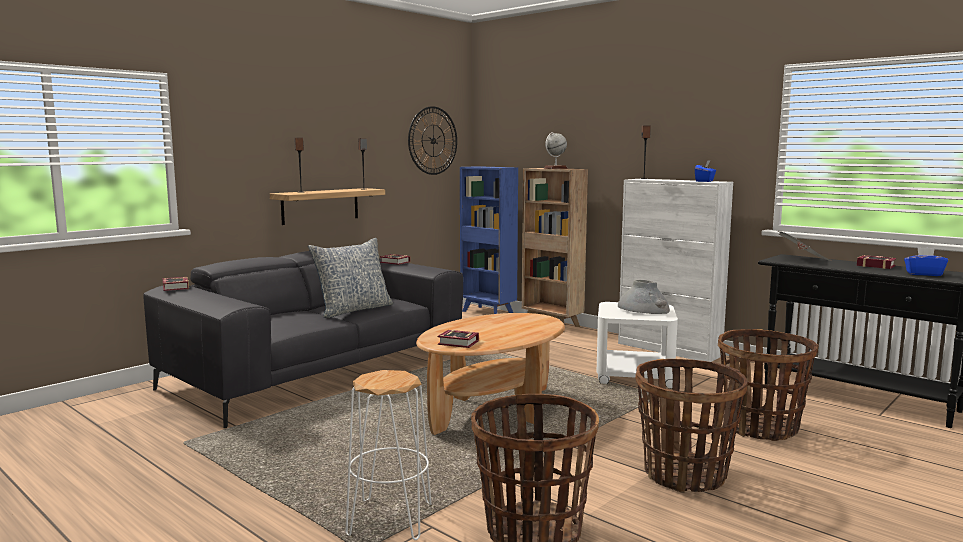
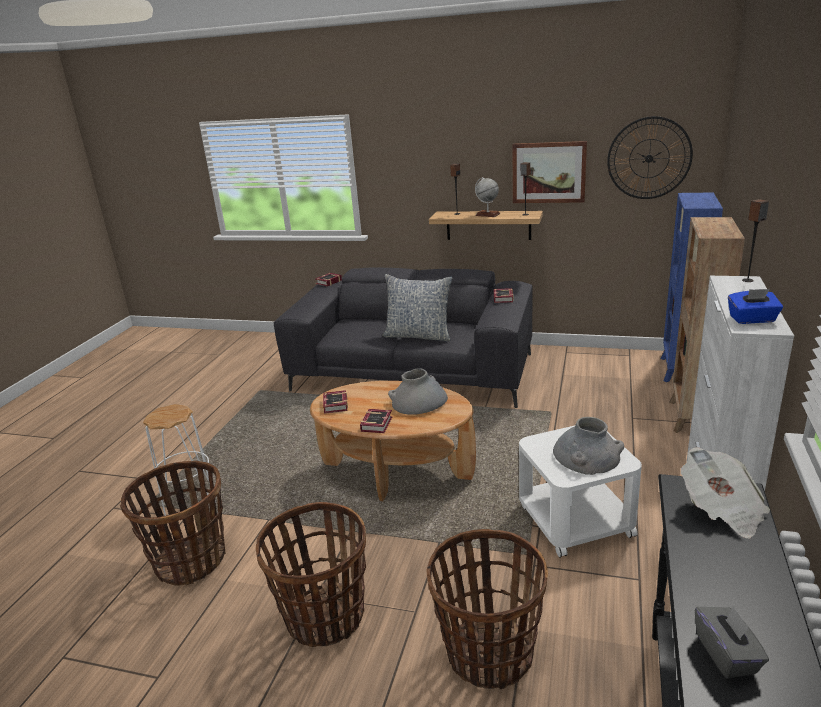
camera: 65 degrees right, 15 degrees up
globe [544,132,568,169] -> globe moved to [475,177,500,217]
book [857,255,896,269] -> book moved to [360,409,392,433]
blue tissue box [904,247,948,276] -> grey tissue box [695,605,769,679]
none -> grey vase [388,368,448,415]
none -> picture [512,141,587,203]

